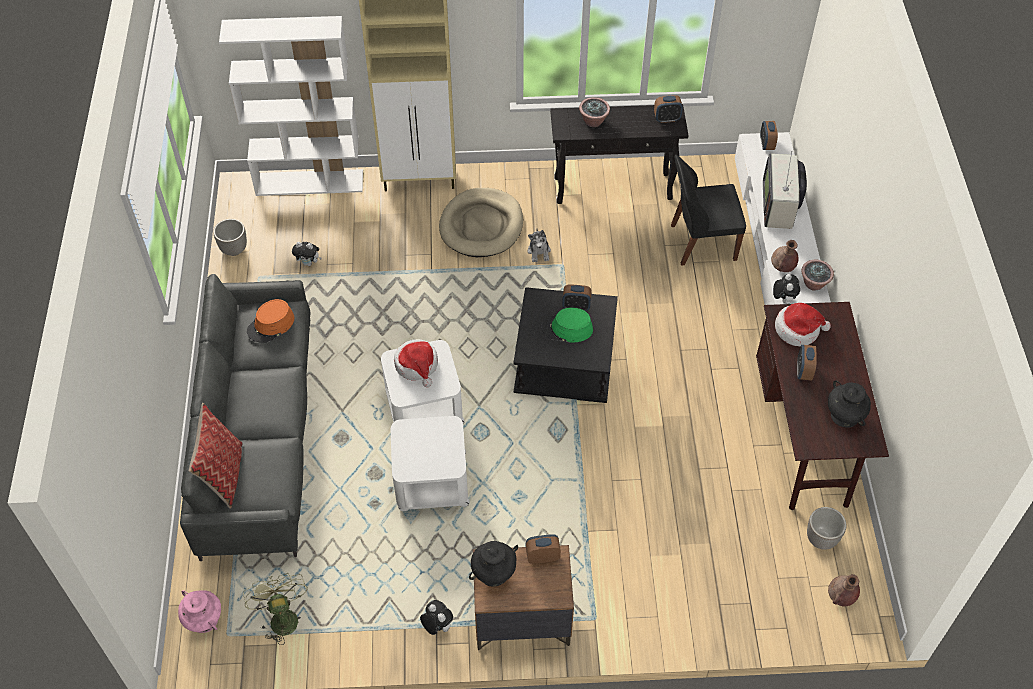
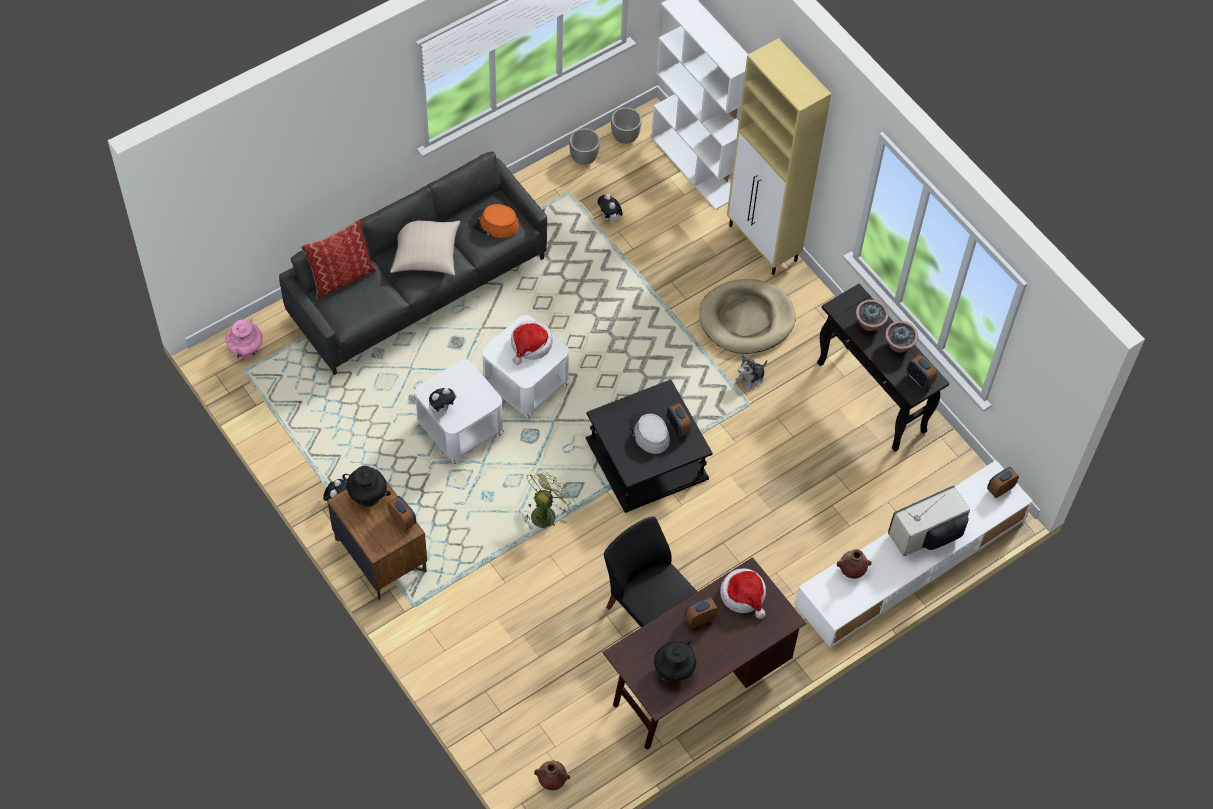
camera: 55 degrees right, 5 degrees up
green fan [243,573,308,645] -> green fan moved to [525,468,576,528]
green hat [541,307,593,343] -> grey hat [629,410,670,454]
black chair [671,155,746,266] -> black chair moved to [604,517,698,627]
plush toy [773,274,800,304] -> plush toy moved to [429,388,457,413]
potted plant [801,259,834,291] -> potted plant moved to [885,321,918,353]
planter [807,507,847,550] -> planter moved to [611,107,642,144]
none -> beige pillow [390,221,460,276]

